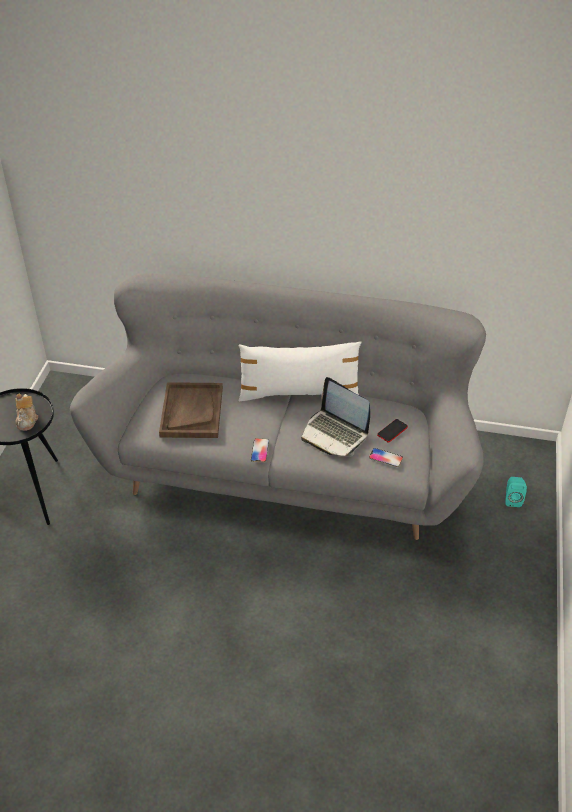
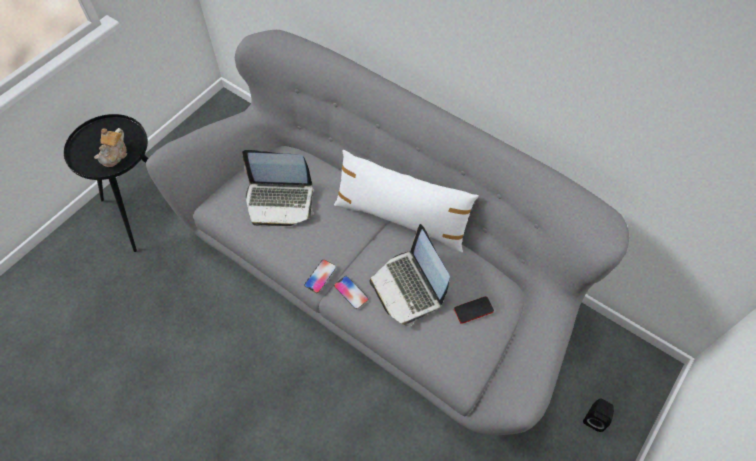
camera: 25 degrees right, 15 degrees up
brown tray [159,382,223,438] -> laptop [242,150,314,226]
phone [369,448,403,467] -> phone moved to [334,276,369,309]
turquoise speaker [505,477,527,507] -> black speaker [583,398,614,432]

